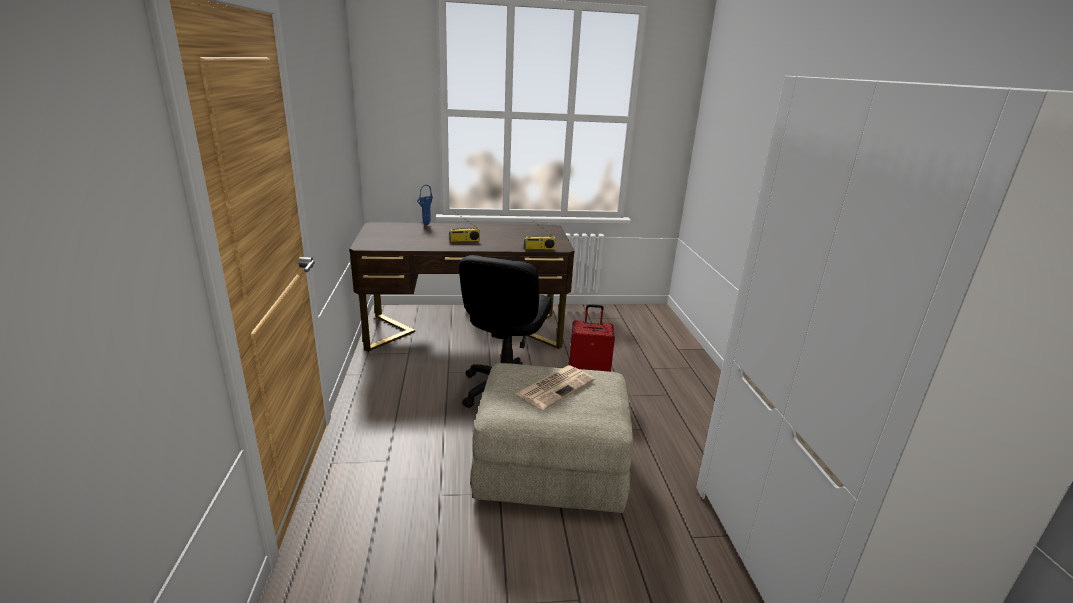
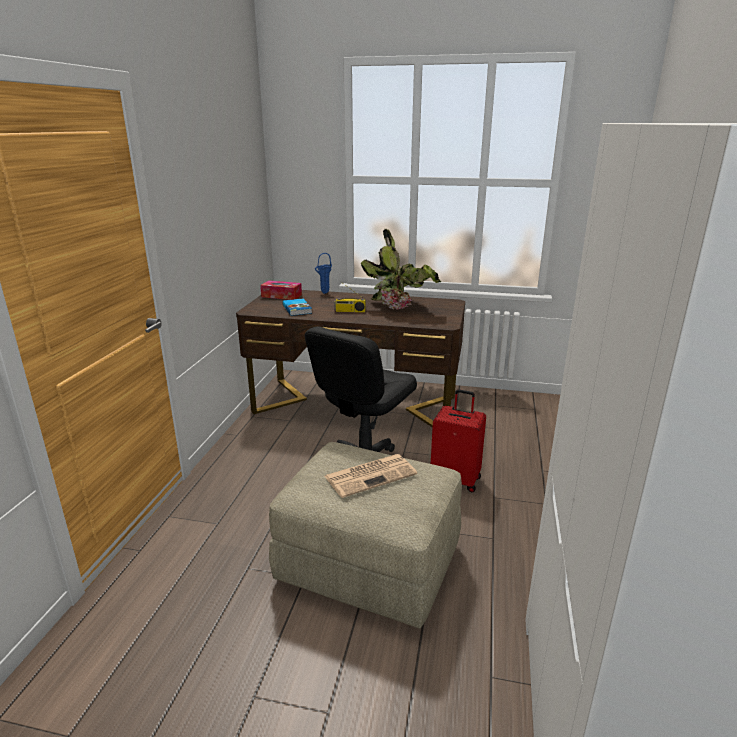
camera: 20 degrees right, 0 degrees up
radio [524,219,556,249] -> none
none -> tissue box [260,281,302,300]
none -> book [283,299,312,316]
none -> potted plant [361,229,441,310]

